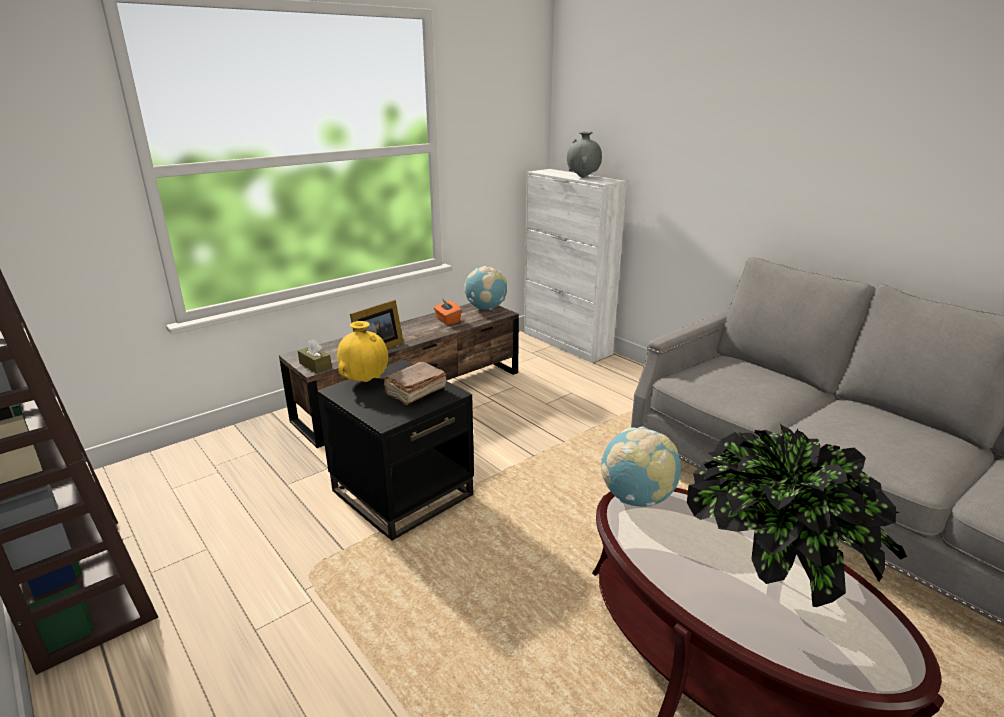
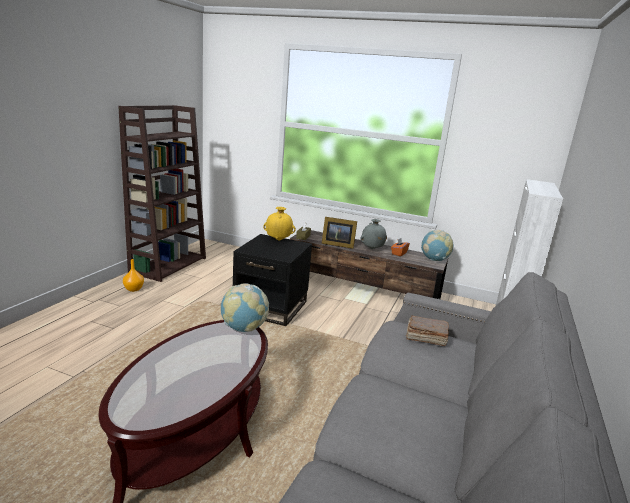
camera: 60 degrees right, 5 degrees down
brown book [383,362,446,405] -> brown book moved to [405,315,449,346]
grey vase [567,131,602,178] -> grey vase moved to [360,219,387,249]
potted plant [687,423,907,607] -> none
none -> orange vase [123,259,144,292]

